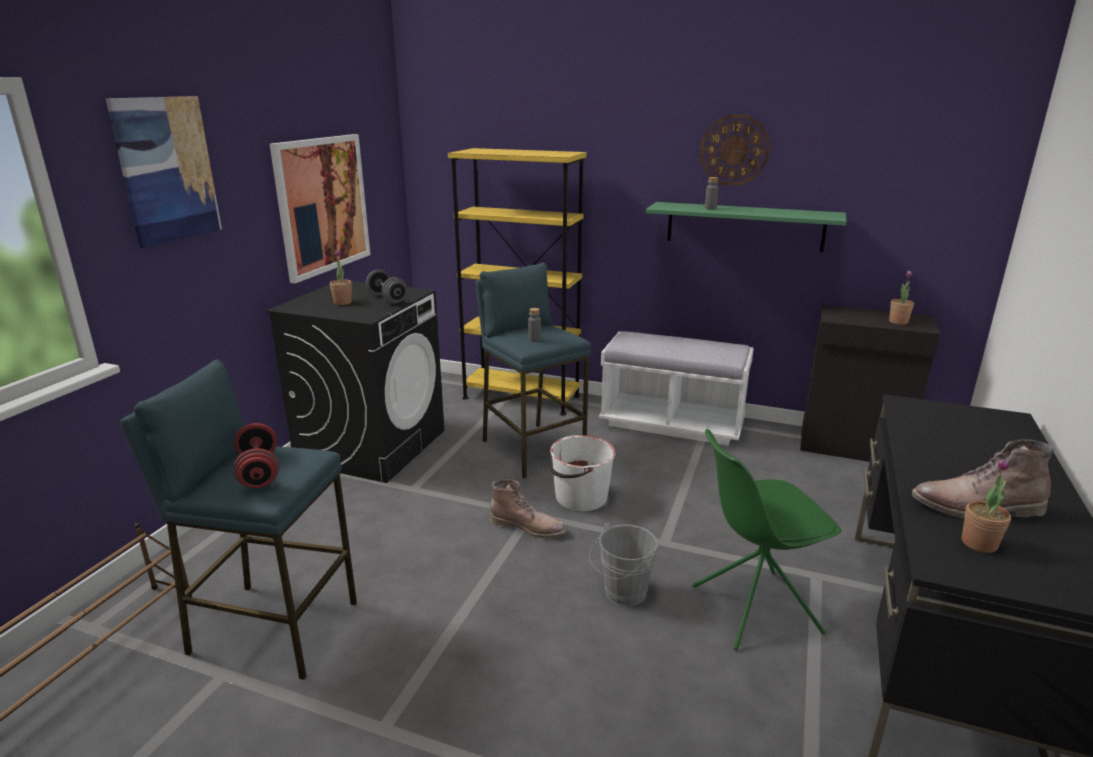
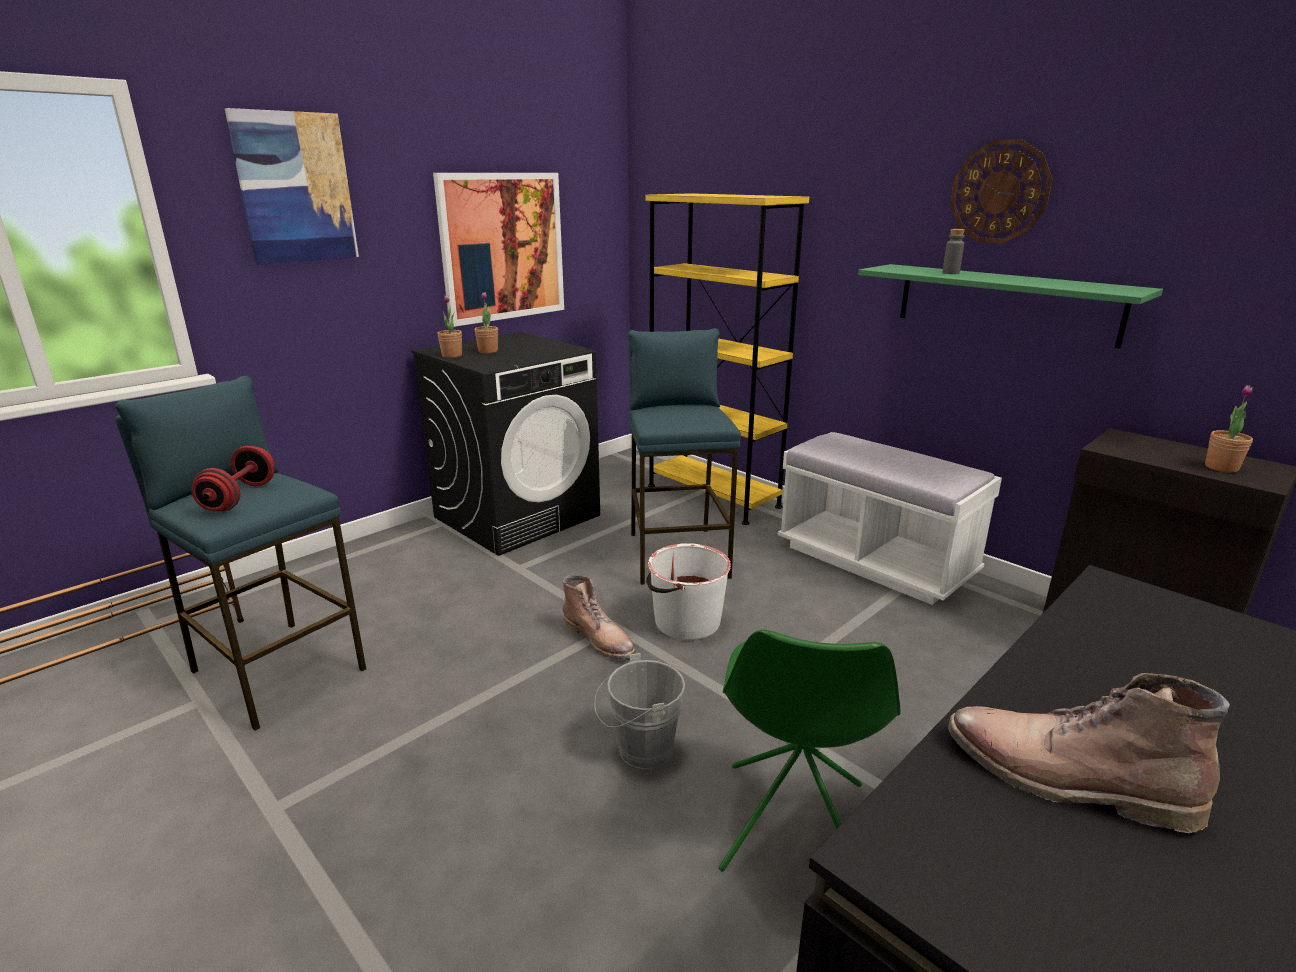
camera: 25 degrees right, 0 degrees up
grey dumbbell [366,269,407,304] -> none
grey bottle [528,308,541,342] -> none
green chair [692,429,842,651] -> green chair turned 90 degrees counterclockwise [719,629,901,872]
potted plant [962,458,1011,553] -> potted plant moved to [437,295,462,358]

